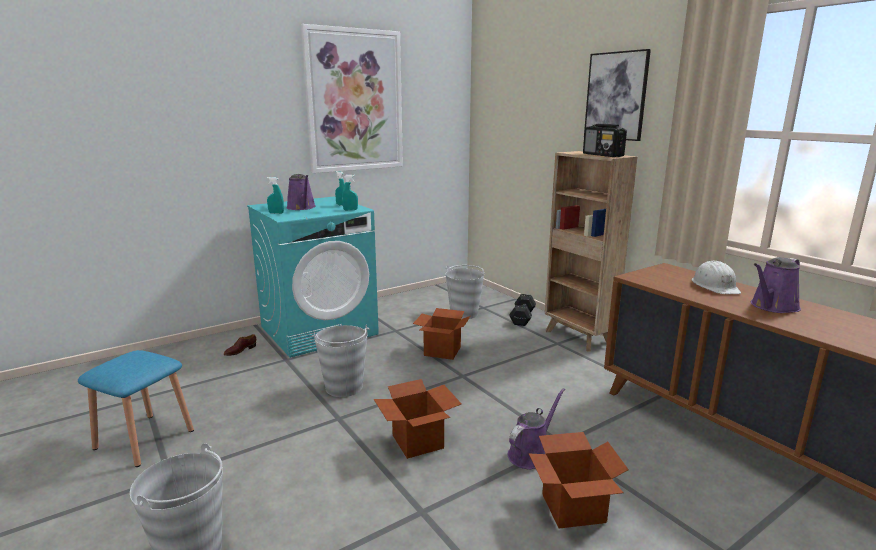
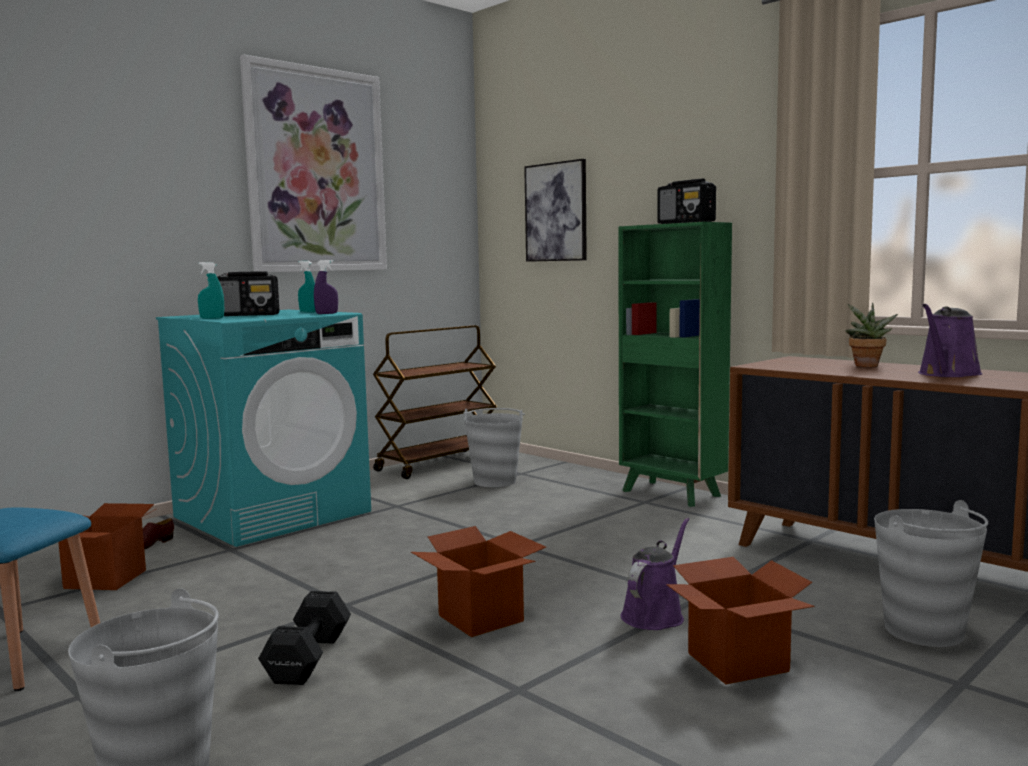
camera: 10 degrees left, 10 degrees down
purple watering can [286,174,316,210] -> radio [217,271,279,316]
grey bucket [312,325,370,397] -> grey bucket moved to [874,500,988,647]
turquoise spray bottle [342,175,358,210] -> purple spray bottle [314,260,338,314]
cardboard box [413,308,470,360] -> cardboard box moved to [58,503,157,590]
black dumbbell [509,294,536,326] -> black dumbbell moved to [258,591,351,685]
brown bookcase [545,151,637,352] -> green bookcase [618,222,732,507]
picture [584,49,651,141] -> picture moved to [524,159,587,262]
white hard hat [692,261,741,294] -> potted plant [846,303,898,367]
none -> brown cart [373,325,497,479]

